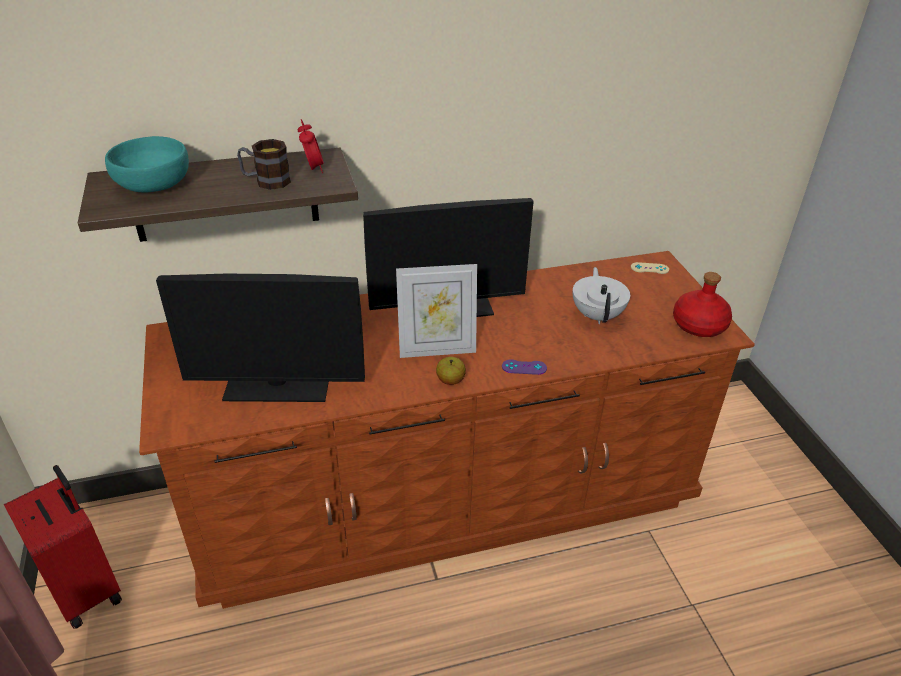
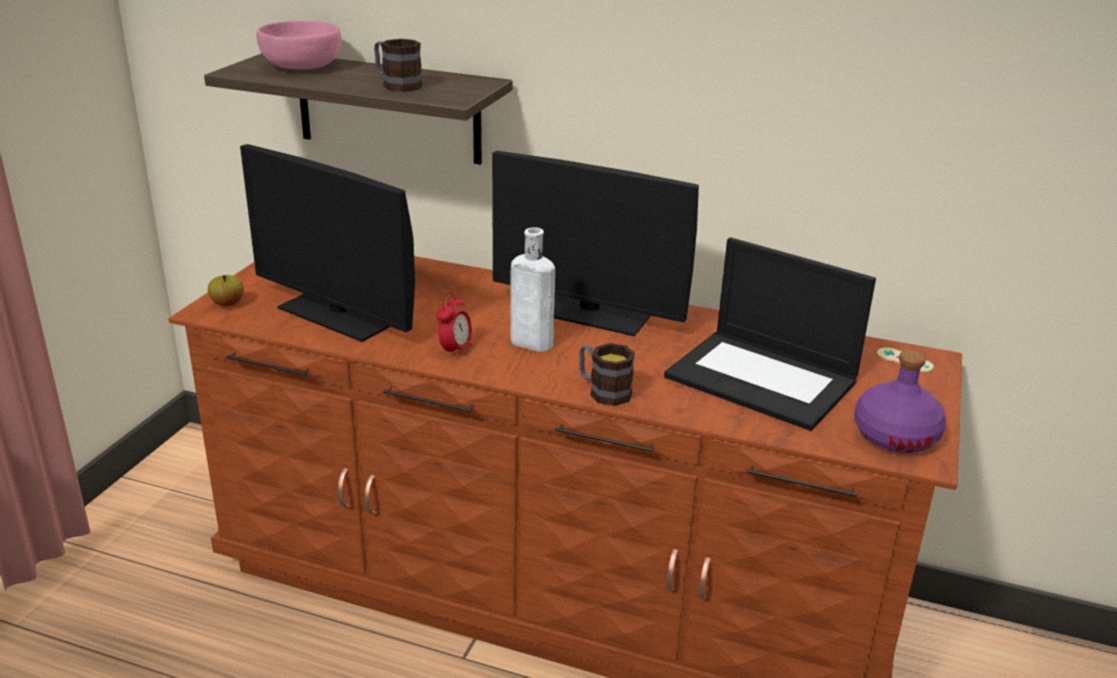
camera: 35 degrees right, 10 degrees down
red suitcase [4,465,122,629] -> none
turquoise bowl [105,136,189,192] -> pink bowl [256,21,341,70]
alarm clock [298,119,324,173] -> alarm clock moved to [436,292,472,359]
picture frame [396,264,477,358] -> white bottle [511,227,555,352]
apple [436,357,466,385] -> apple moved to [208,275,244,306]
purple game controller [502,359,547,375] -> mug [579,343,635,406]
white teapot [573,267,630,324] -> laptop [664,237,876,431]
red bottle [673,272,732,337] -> purple bottle [854,350,946,453]

